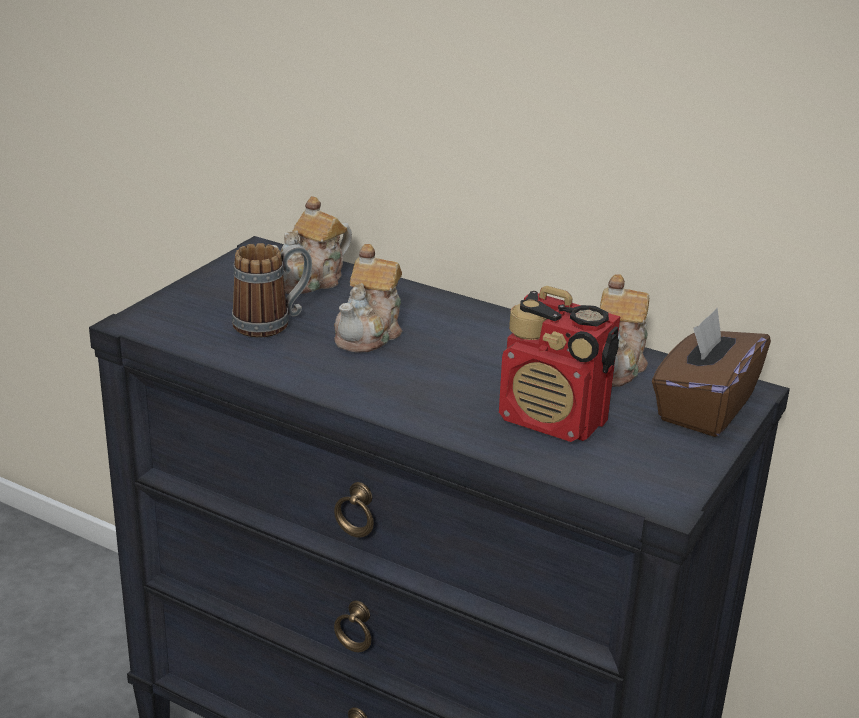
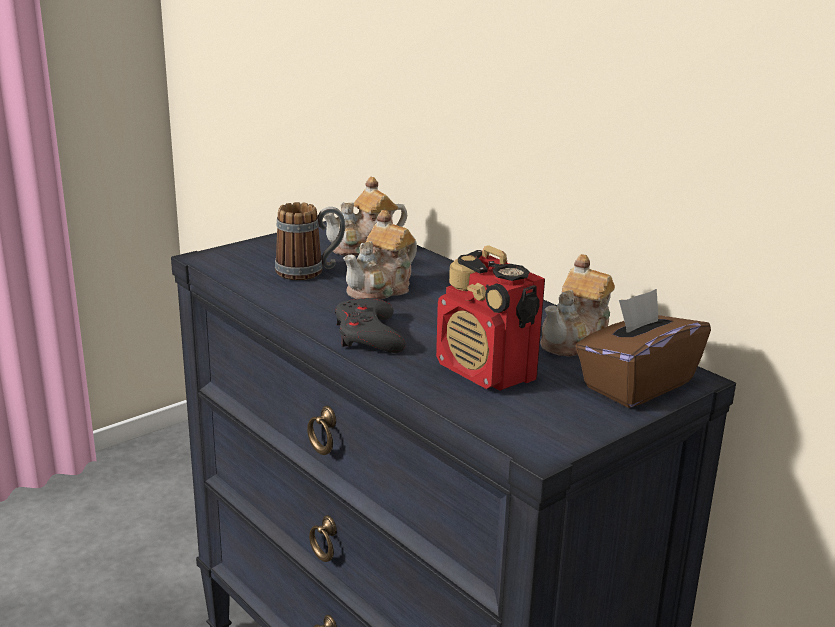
camera: 20 degrees right, 5 degrees down
none -> grey game controller [335,298,406,353]

